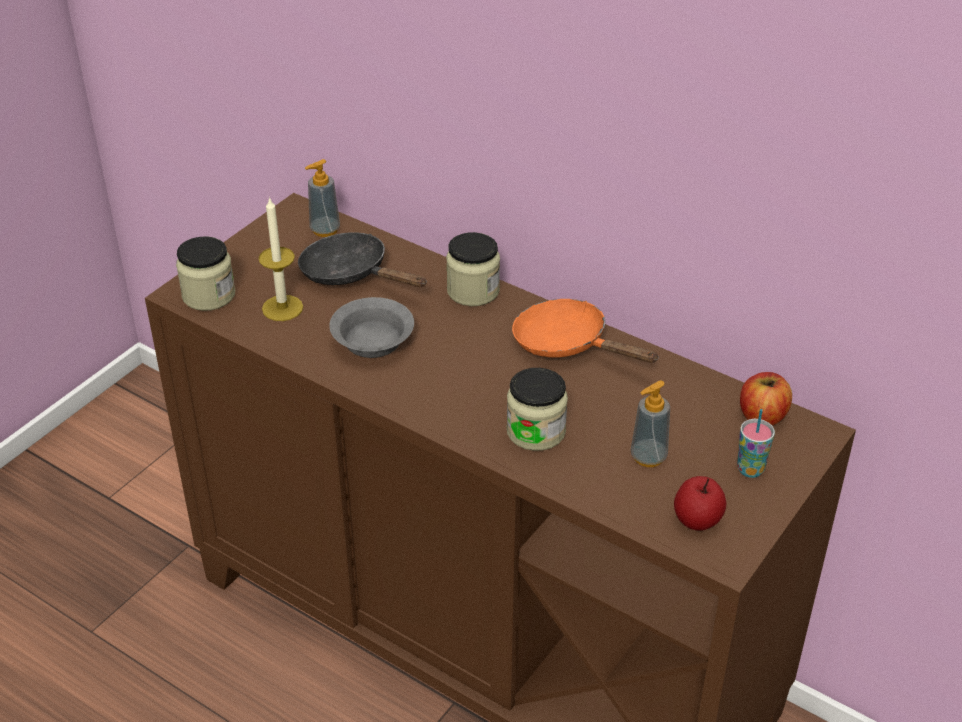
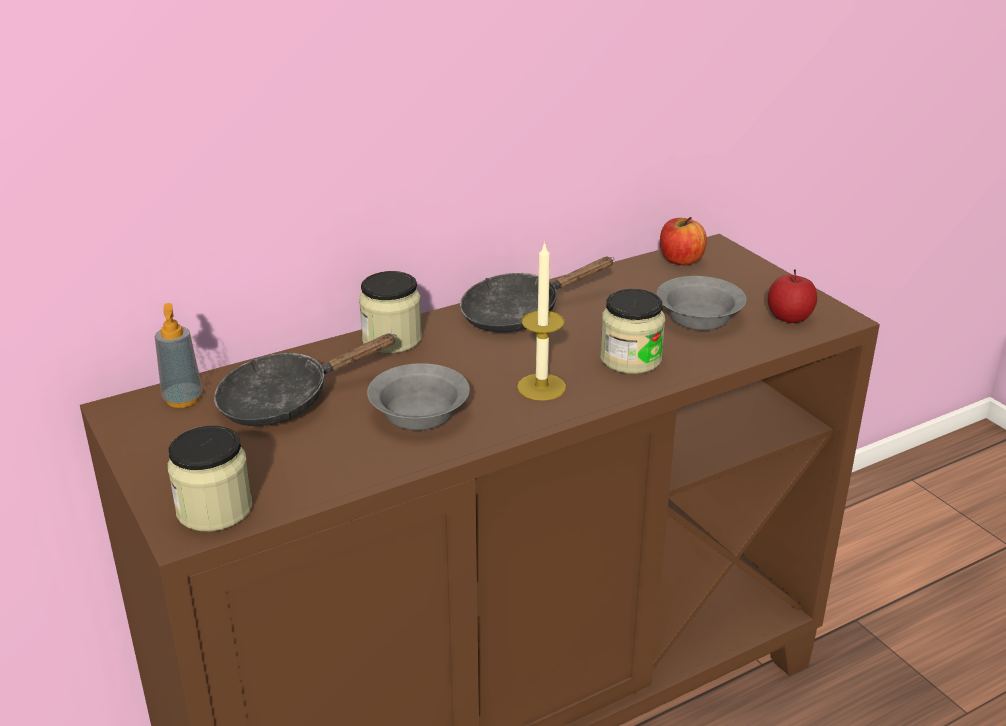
camera: 65 degrees left, 10 degrees down
candle [258,197,303,321] -> candle moved to [517,242,566,401]
orange frying pan [512,299,659,363] -> black frying pan [460,257,614,333]
soap dispenser [631,380,670,467] -> grey bowl [657,276,746,330]
cup [737,409,775,478] -> none

